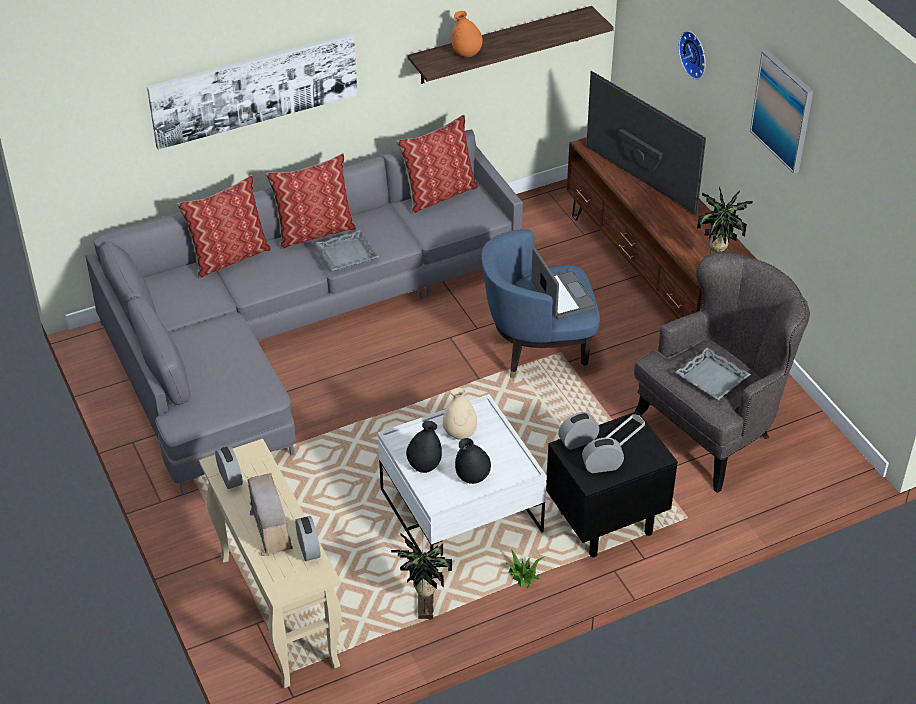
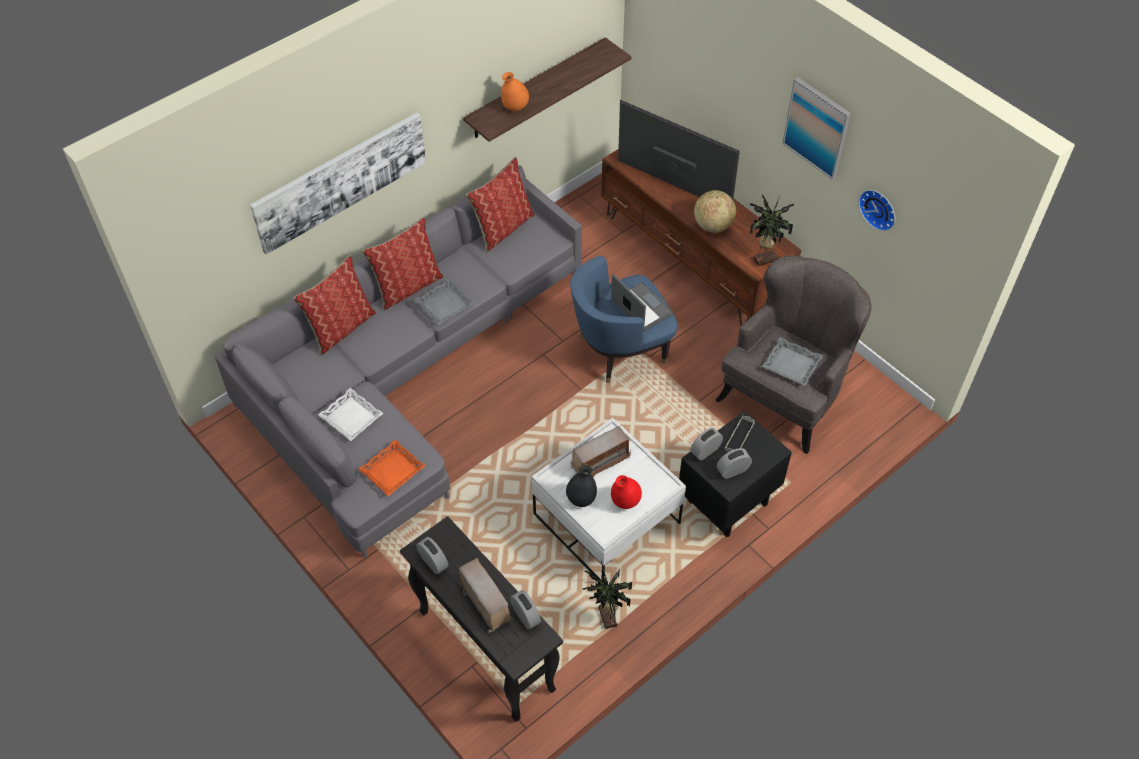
camera: 15 degrees left, 10 degrees up
beige console table [199,439,342,688] -> black console table [400,516,563,722]
beige vase [443,388,477,440] -> radio [571,425,631,477]
black vase [455,438,491,484] -> red vase [611,475,642,509]
potted plant [506,549,545,588] -> none
wall clock [679,31,706,79] -> wall clock moved to [859,190,895,231]
none -> white tray [318,388,383,441]
none -> orange tray [358,439,425,496]
none -> globe [694,190,736,233]

